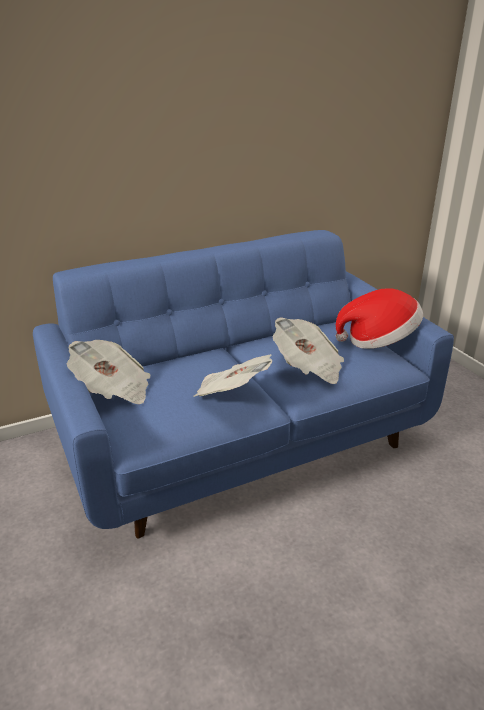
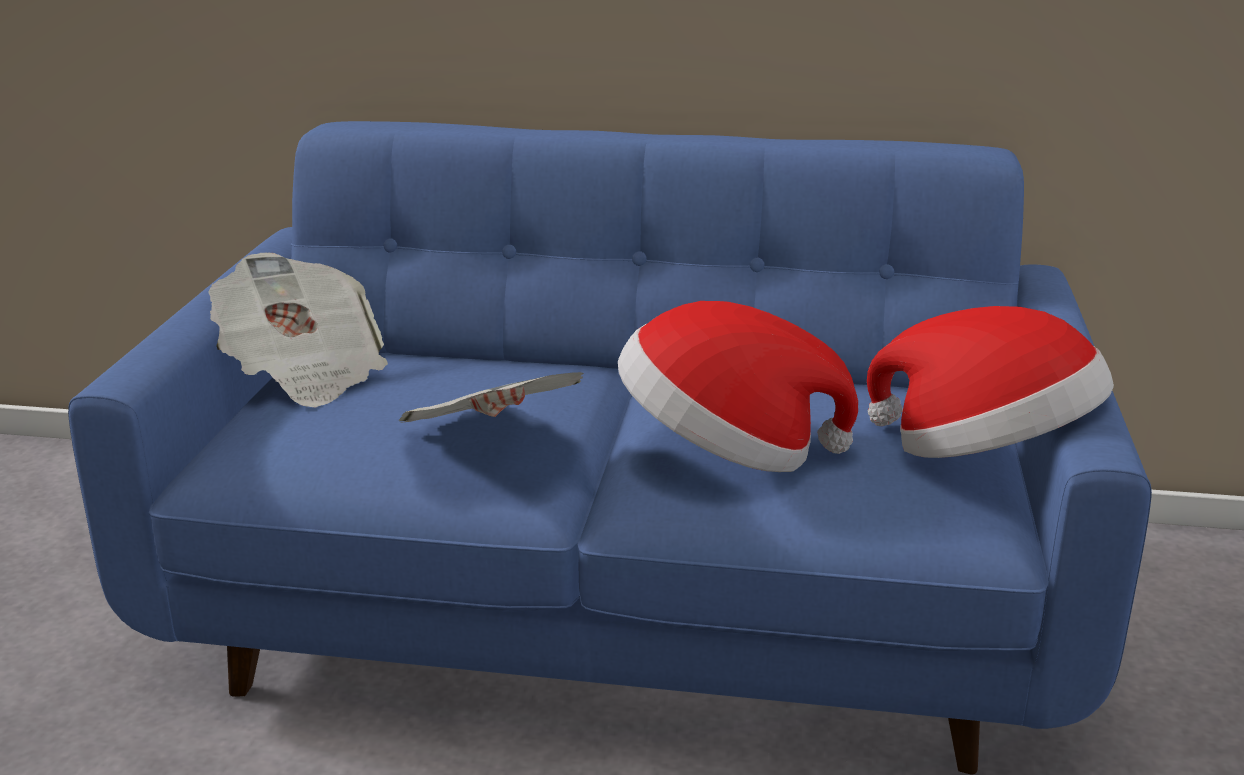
camera: 35 degrees right, 5 degrees down
newspaper [272,317,344,384] -> hat [618,301,858,472]

